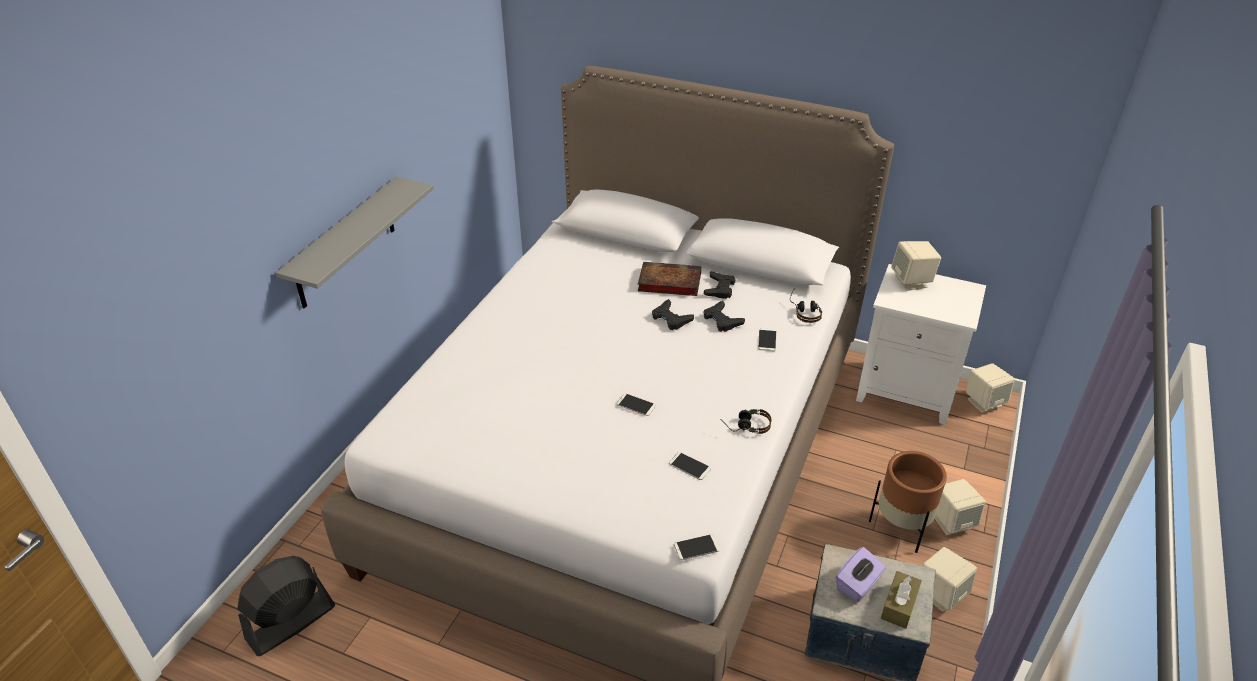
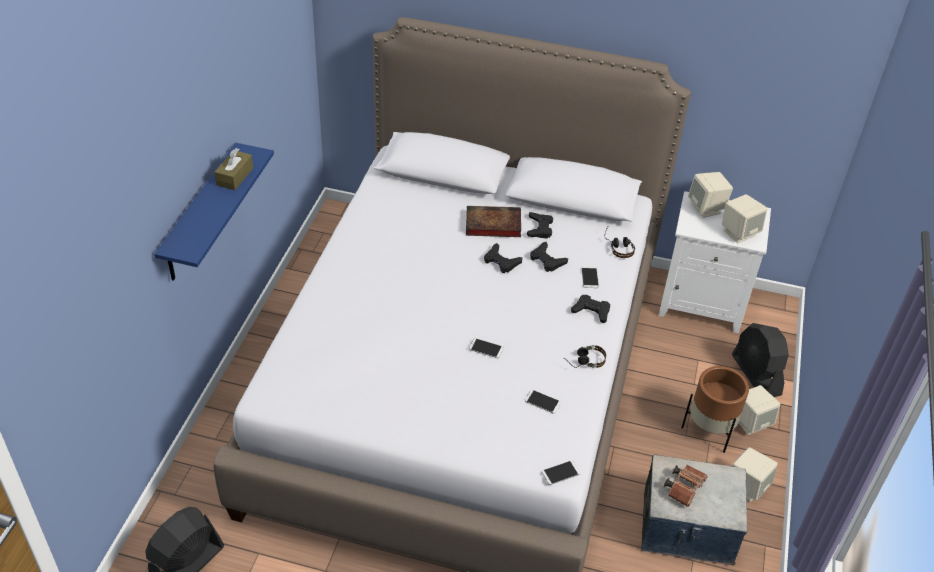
camera: 10 degrees left, 5 degrees up
grey shelf [276,177,434,308] -> blue shelf [154,143,274,281]
purple tissue box [836,547,886,602] -> brown binoculars [664,465,708,507]
brown tissue box [881,571,922,629] -> brown tissue box moved to [214,148,253,190]
beige speaker [966,363,1015,413] -> beige speaker moved to [722,194,767,243]
none -> black game controller [571,295,610,323]
none -> black fan [732,323,789,397]

